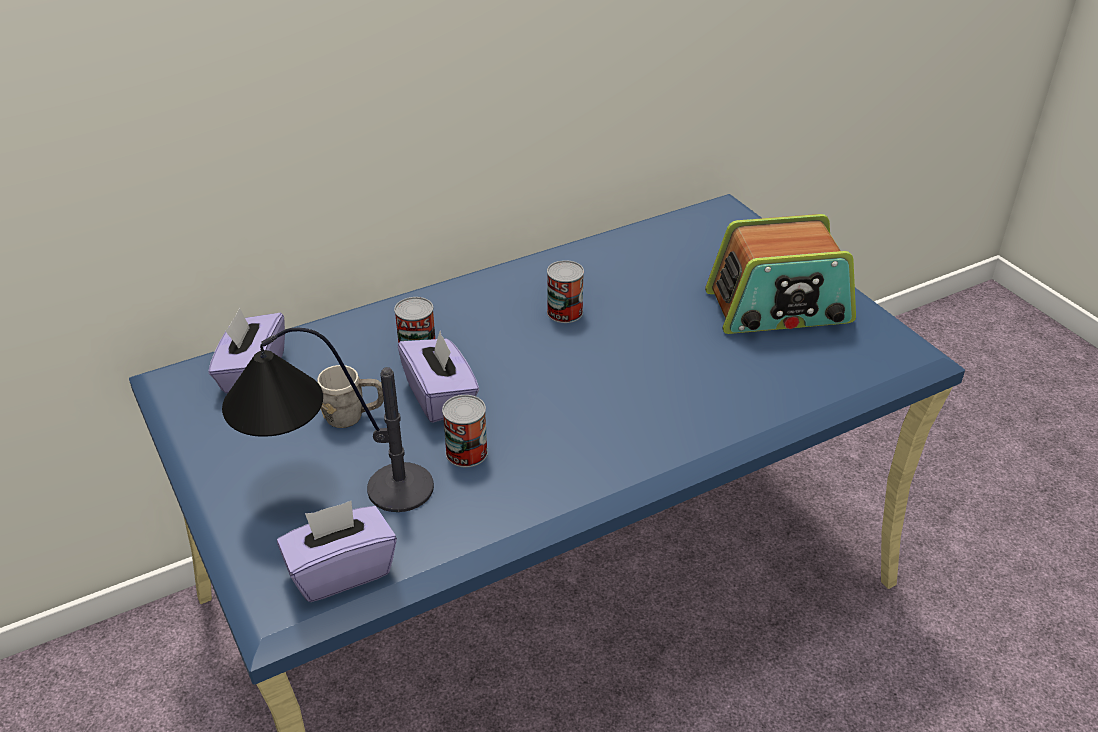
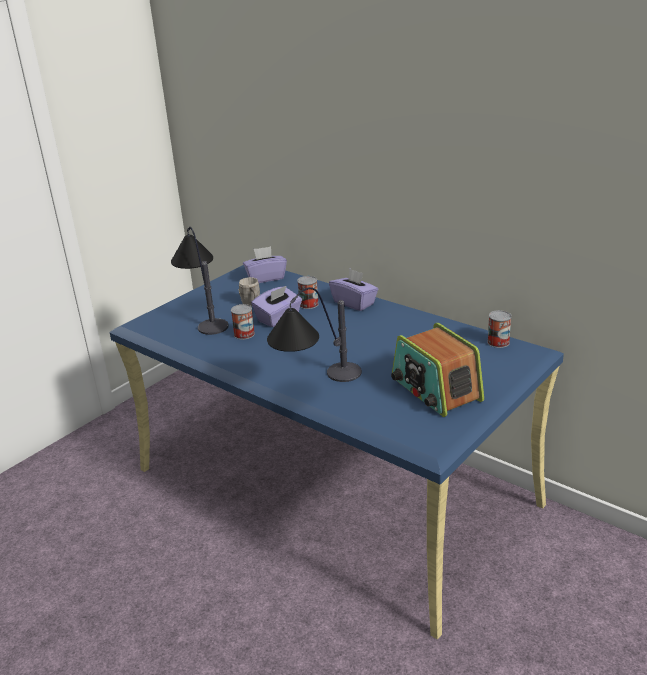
camera: 70 degrees right, 10 degrees down
purple tissue box [277,501,397,602] -> purple tissue box moved to [329,269,379,311]
can [547,260,584,323] -> can moved to [487,310,512,348]
none -> table lamp [267,287,362,382]

